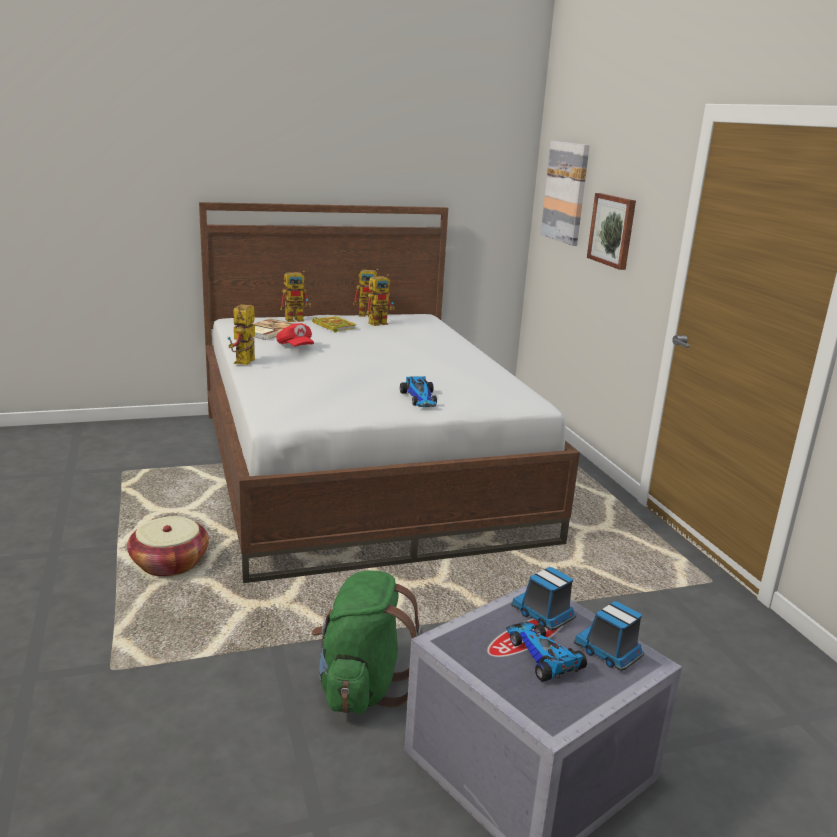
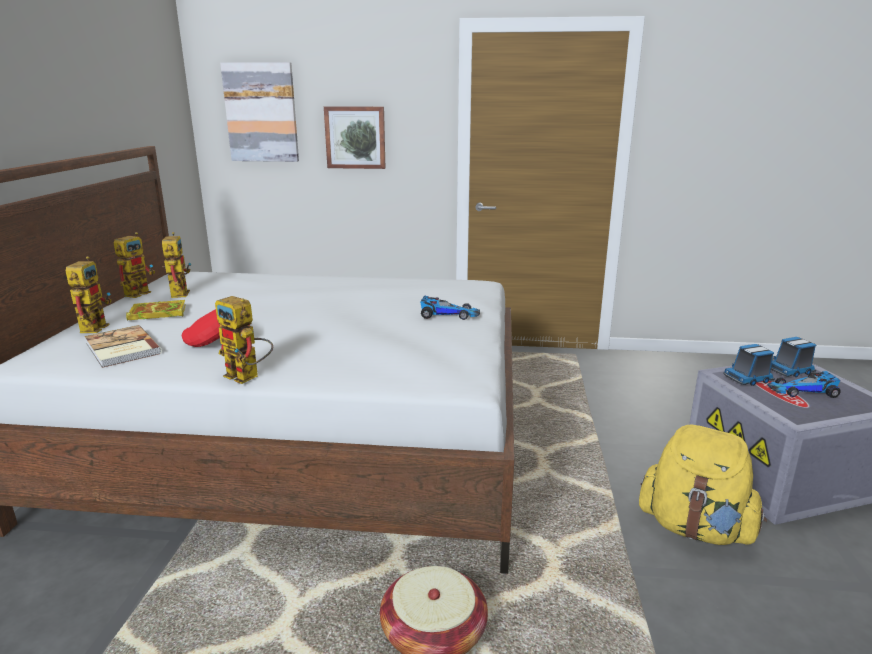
camera: 65 degrees left, 0 degrees up
green backpack [312,570,424,714] -> yellow backpack [639,425,767,545]

